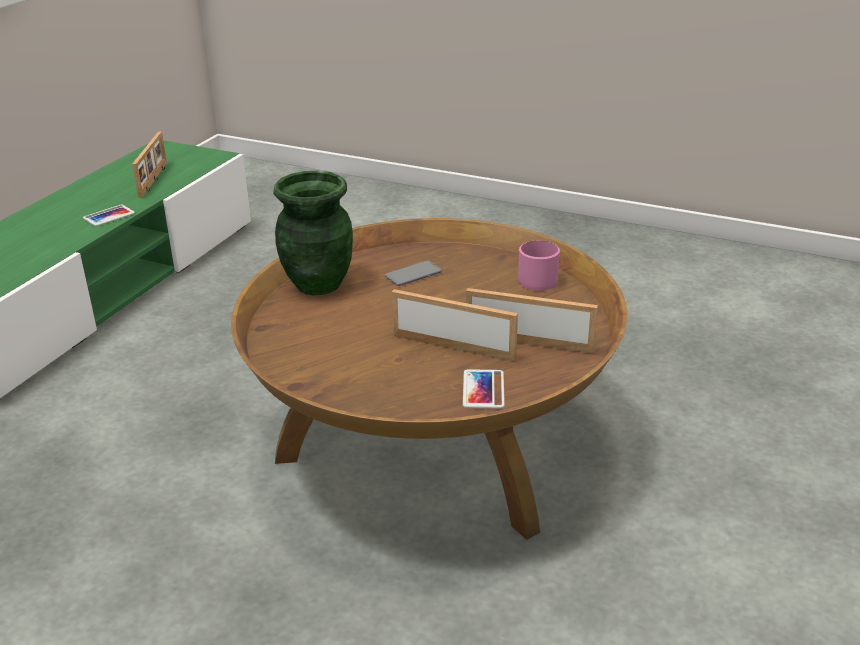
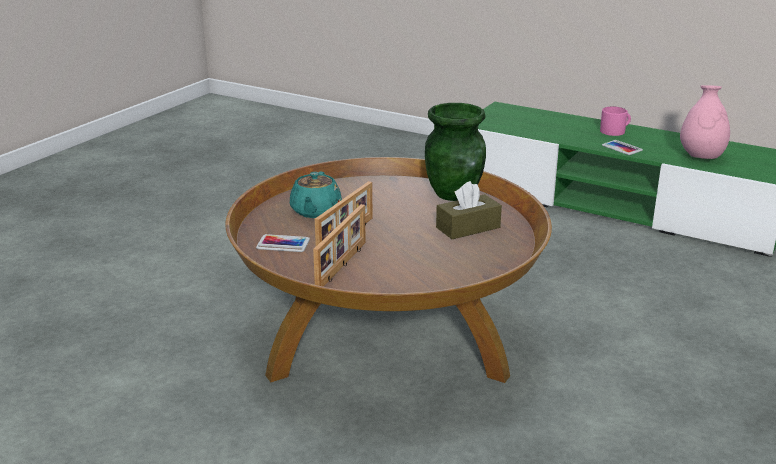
camera: 95 degrees right, 5 degrees down
picture frame [132,132,167,198] -> pink vase [680,85,730,159]
phone [385,261,442,286] -> brown tissue box [436,181,502,239]
pink mug [518,241,560,291] -> pink mug moved to [600,106,631,136]
none -> turquoise teapot [290,171,342,218]

